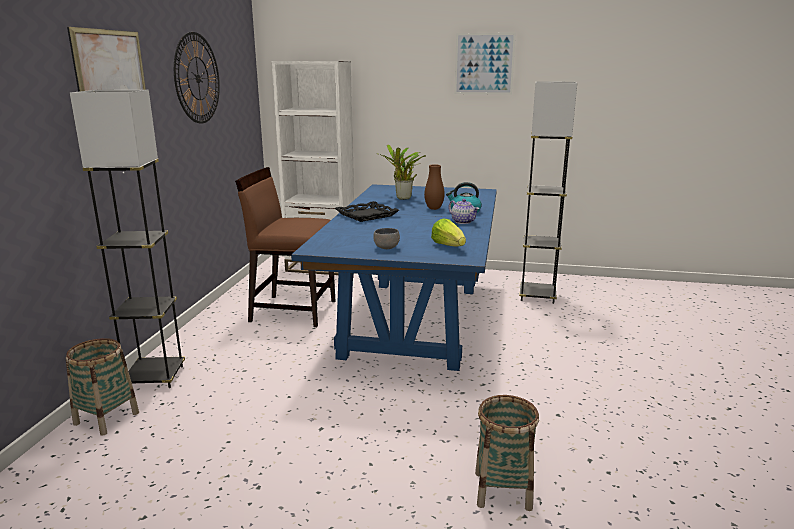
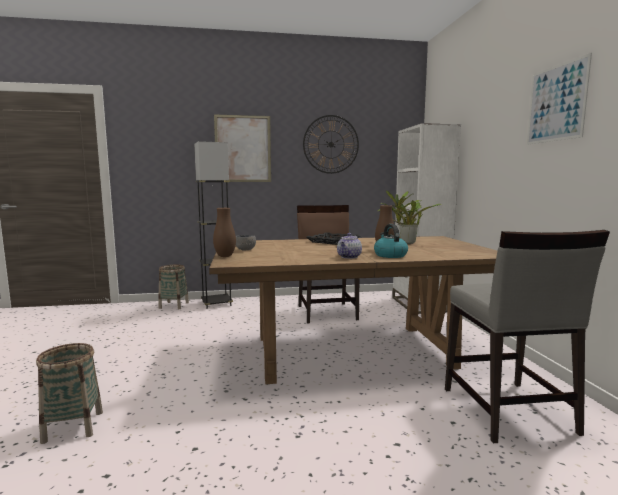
camera: 70 degrees right, 10 degrees down
blue dining table [291,184,497,371] -> brown dining table [209,236,497,384]
lettuce [431,219,466,246] -> none
grey floor lamp [519,81,577,304] -> grey chair [445,230,610,443]
none -> brown vase [213,208,236,257]

